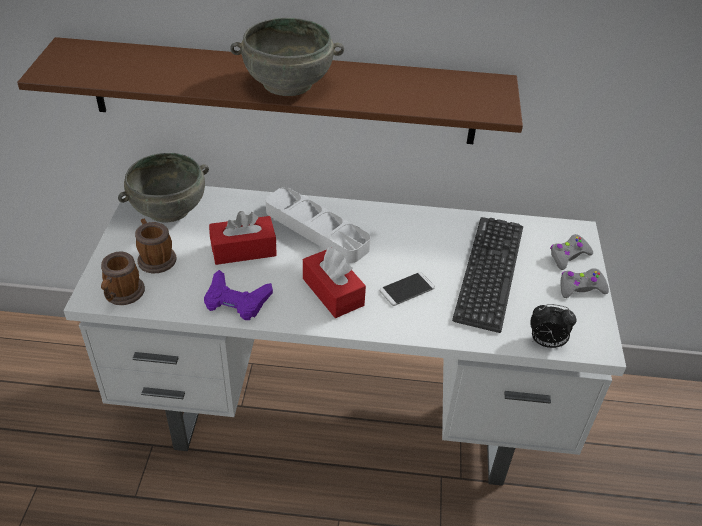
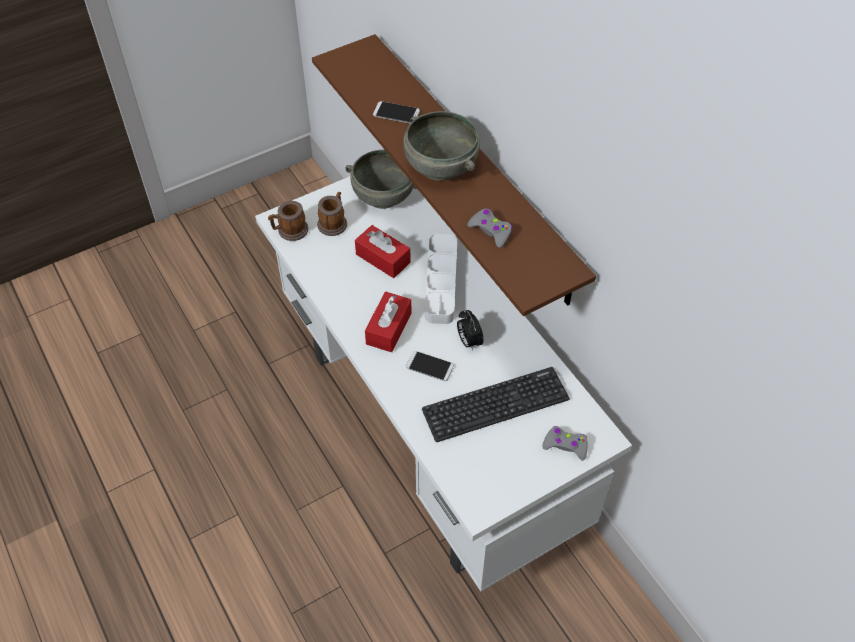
camera: 55 degrees right, 10 degrees up
purple game controller [204,270,273,320] -> none
alarm clock [530,304,577,348] -> alarm clock moved to [457,310,484,351]
grey game controller [560,268,609,298] -> grey game controller moved to [467,208,512,248]
none -> phone [373,101,420,123]

